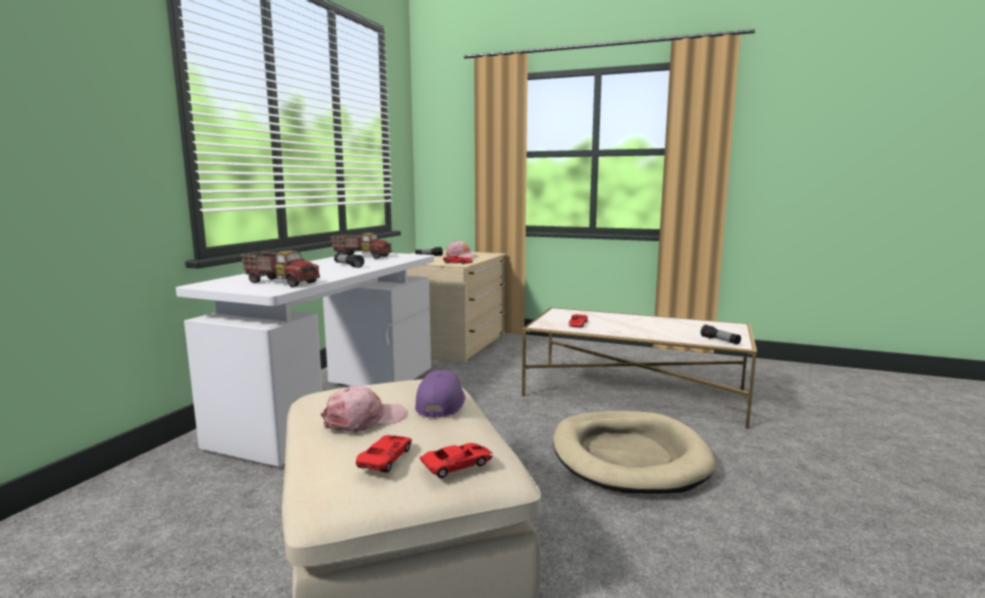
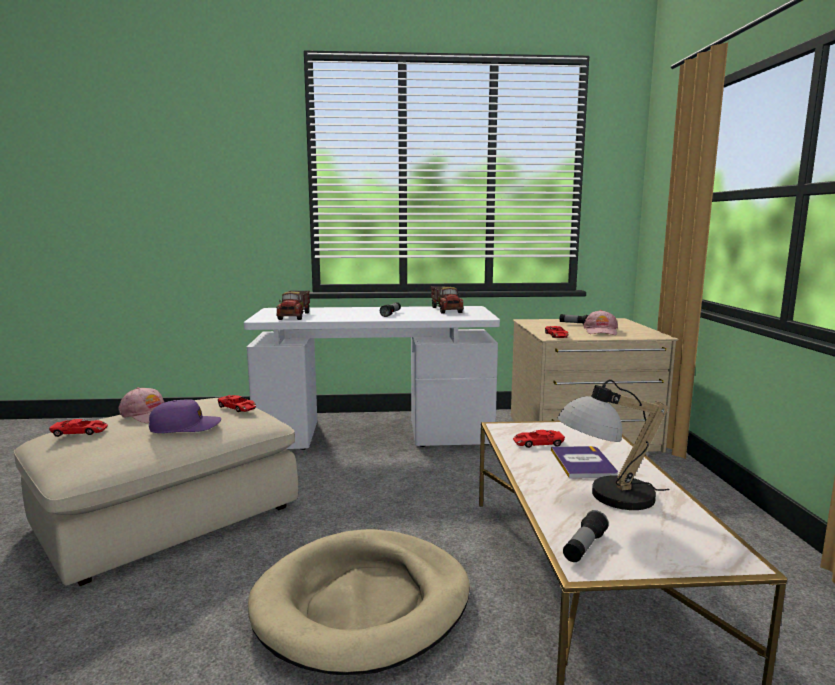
camera: 65 degrees right, 0 degrees up
red toy car [420,443,493,478] -> red toy car moved to [218,395,256,412]
none -> book [551,446,618,478]
none -> table lamp [557,380,670,510]

